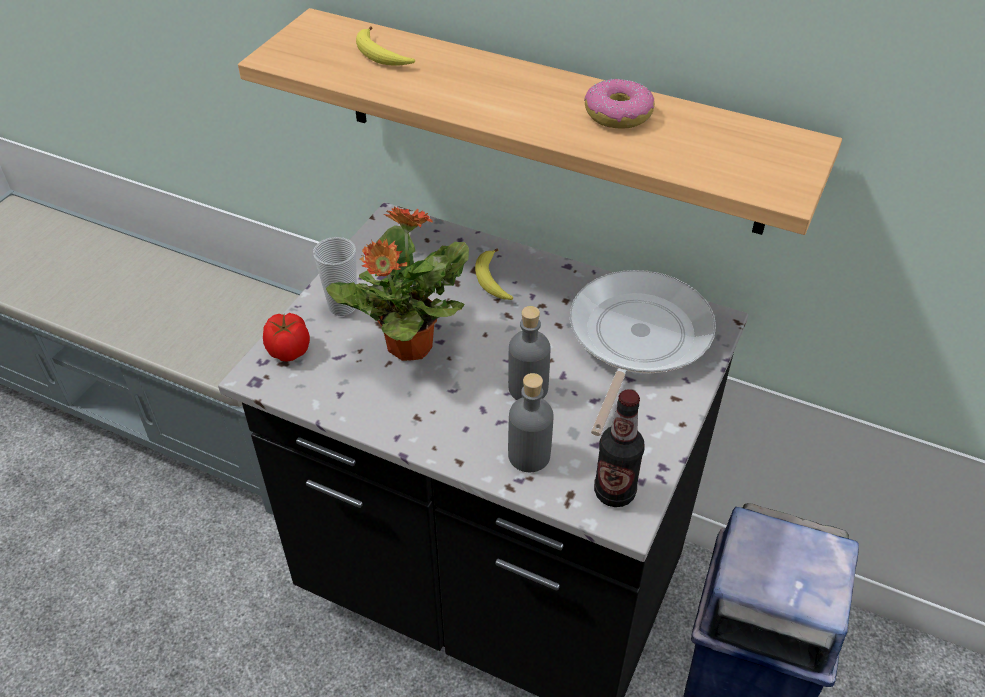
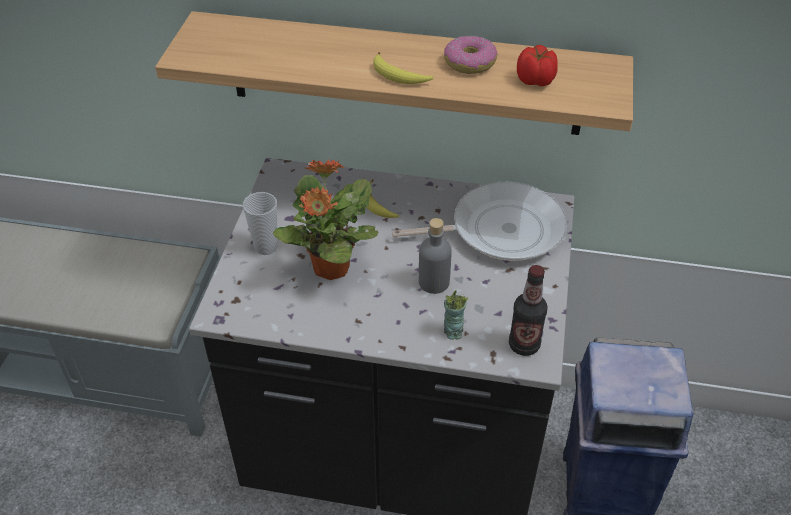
camera: 15 degrees left, 0 degrees up
tomato [263,313,310,362] -> tomato moved to [517,45,558,86]
banana [356,26,415,66] -> banana moved to [373,52,434,84]
grey bottle [508,373,554,472] -> cup [444,290,469,340]
frying pan [570,270,716,436] -> frying pan turned 75 degrees clockwise [392,182,567,261]

